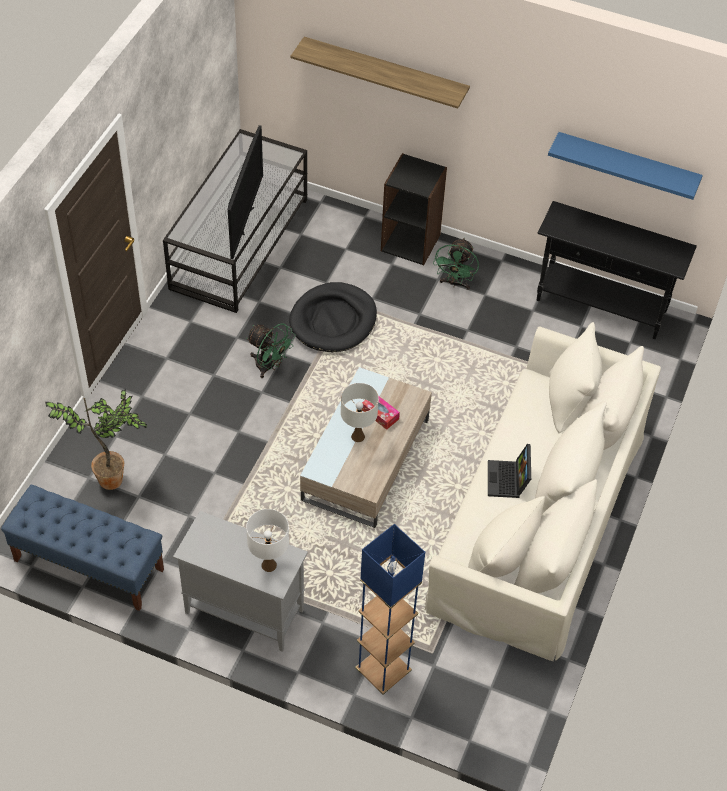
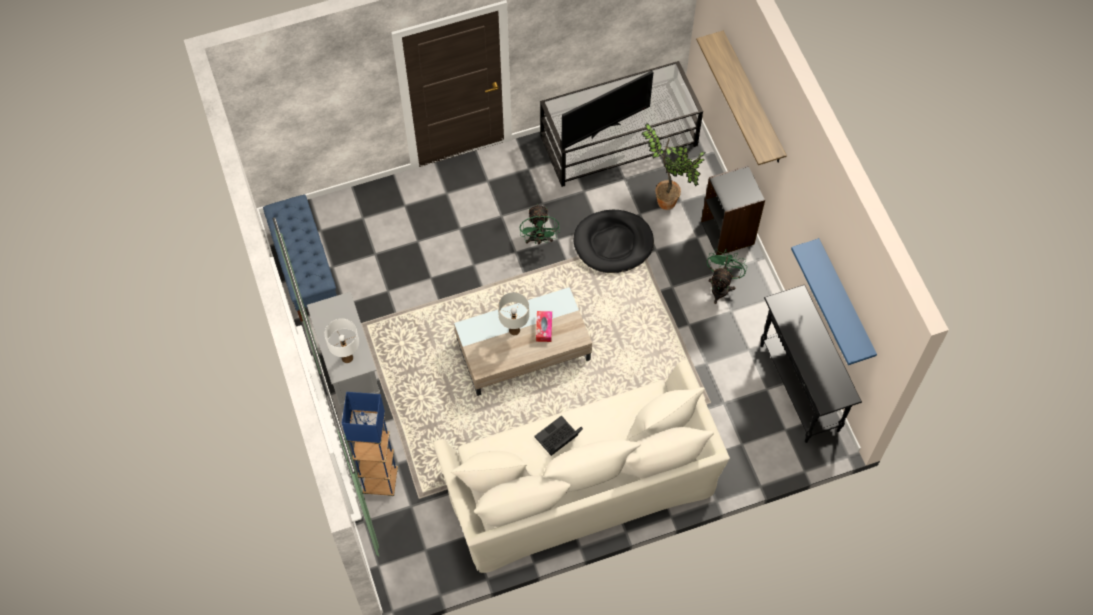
camera: 50 degrees right, 10 degrees up
potted plant [45,389,148,490] -> potted plant moved to [642,123,705,210]
green fan [433,238,479,290] -> green fan turned 135 degrees clockwise [707,249,747,304]

